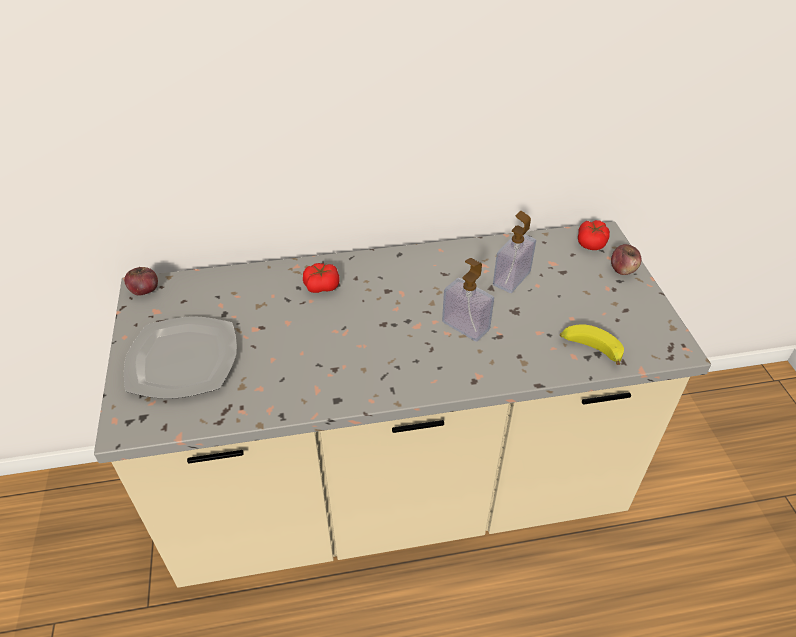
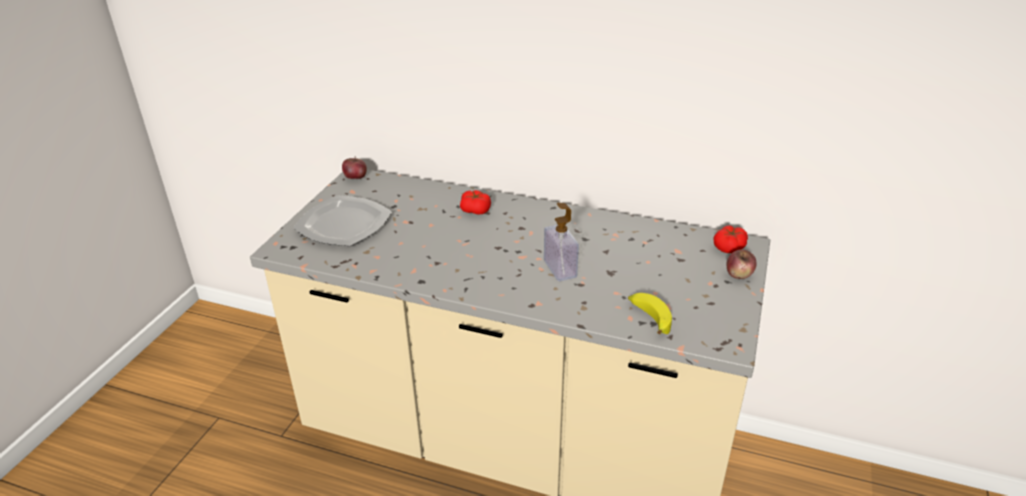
camera: 30 degrees right, 10 degrees down
soap dispenser [493,211,536,293] -> none

